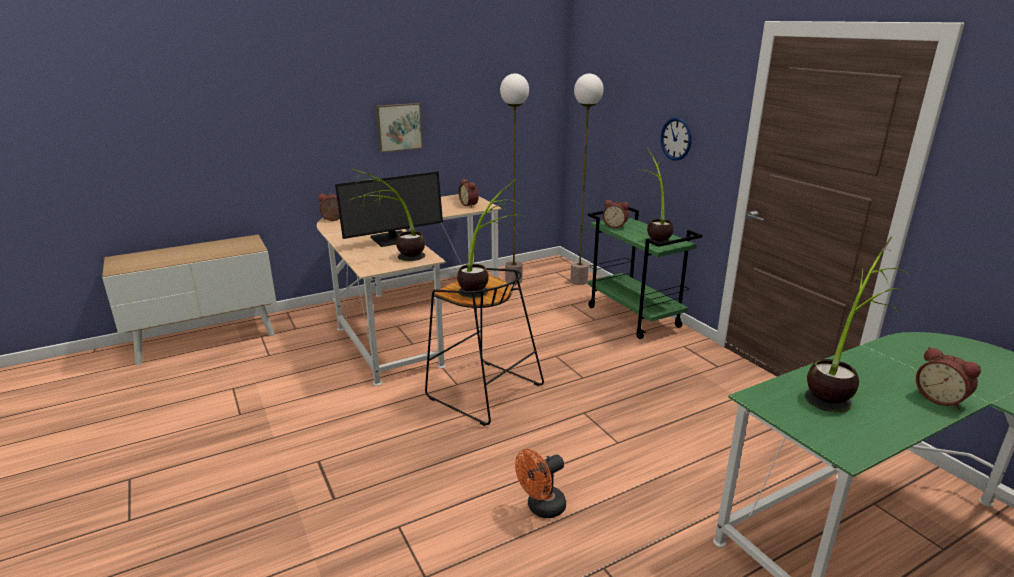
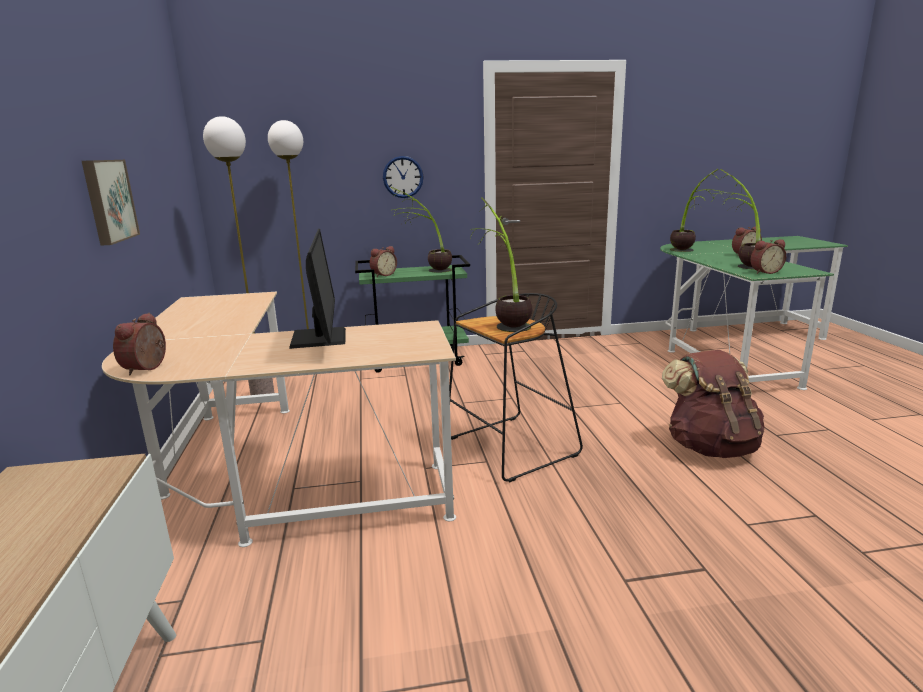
camera: 70 degrees left, 5 degrees down
potted plant [348,168,425,261] -> potted plant moved to [670,169,723,252]
alarm clock [459,179,478,208] -> alarm clock moved to [751,239,786,274]
orange fan [515,449,566,518] -> brown backpack [662,350,764,458]

